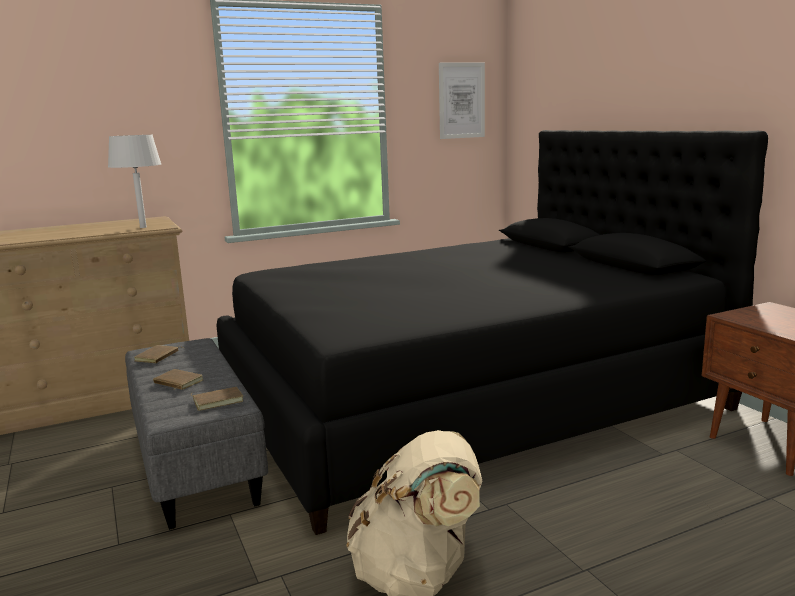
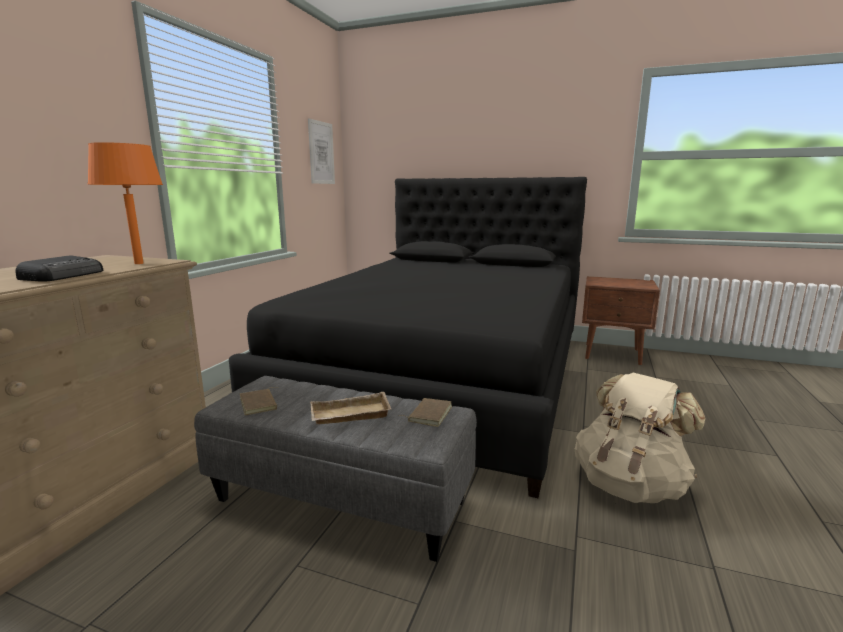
camera: 45 degrees left, 0 degrees up
grey table lamp [108,135,161,228] -> orange table lamp [88,142,163,264]
brown book [153,369,203,390] -> beige tray [311,392,391,424]
none -> radio [15,256,103,282]

